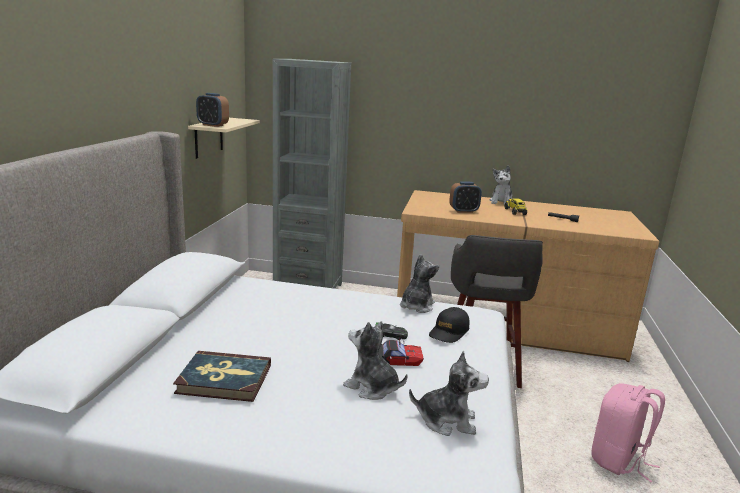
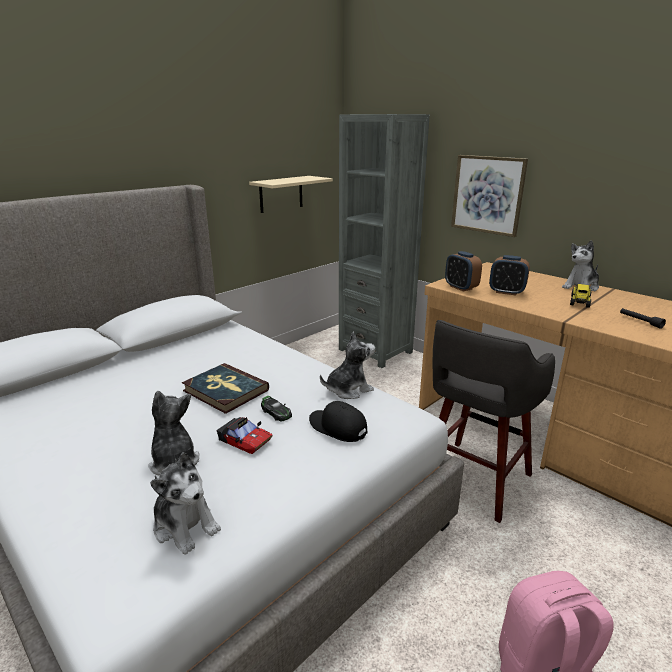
camera: 35 degrees right, 5 degrees up
book [173,351,271,402] -> book moved to [182,363,269,414]
alarm clock [196,93,229,127] -> alarm clock moved to [445,251,482,291]
black cap [429,307,470,343] -> black cap turned 60 degrees clockwise [309,401,368,442]
none -> picture [451,155,528,237]

